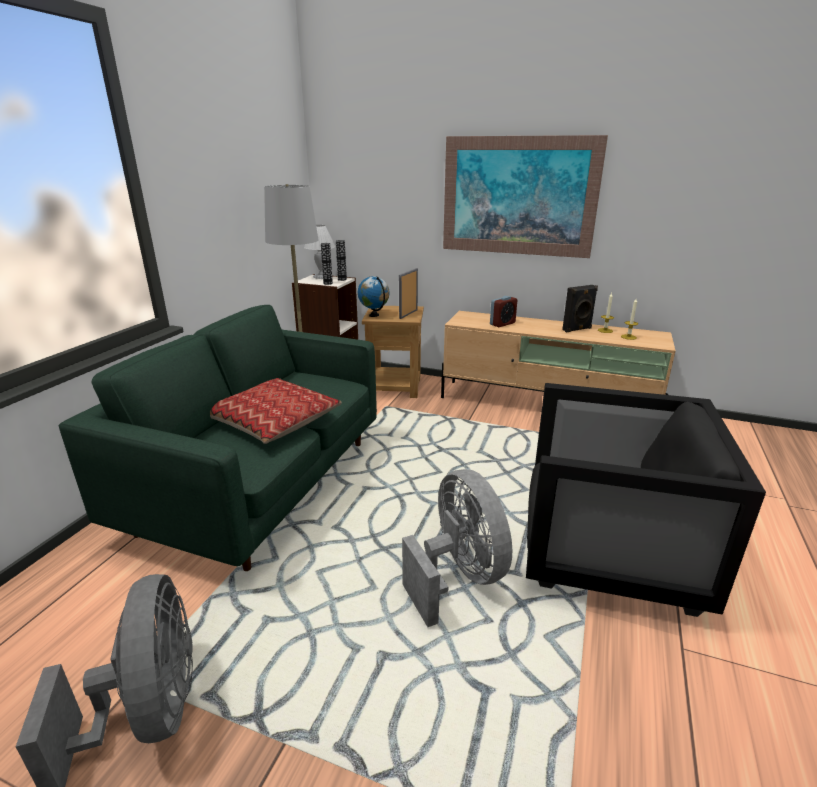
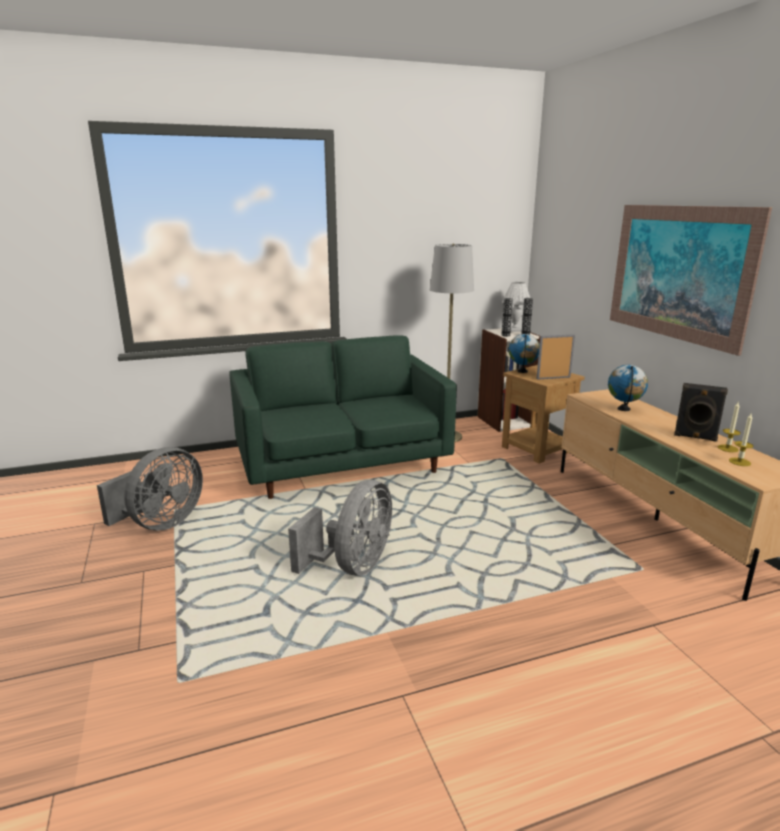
camera: 50 degrees right, 5 degrees down
pillow [210,378,342,444] -> none
alarm clock [490,296,517,327] -> globe [608,365,648,411]
black armchair [526,383,766,617] -> none

